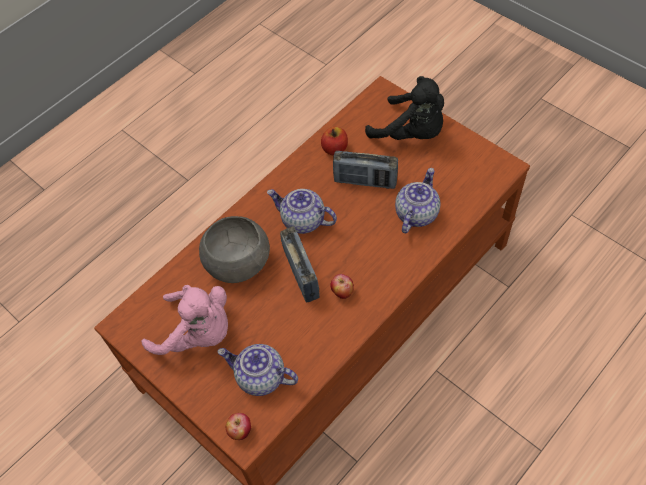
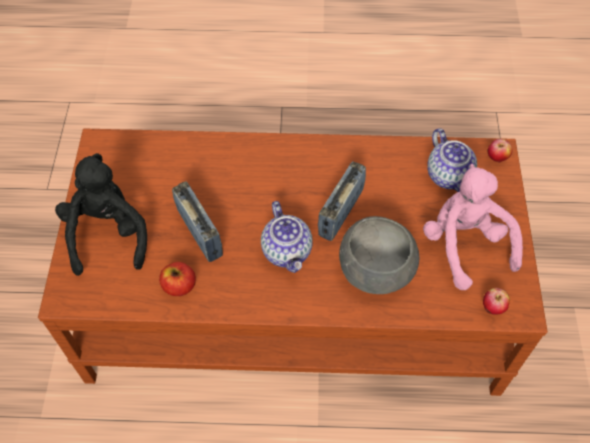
camera: 135 degrees left, 0 degrees up
apple [330,274,354,299] -> apple moved to [483,288,510,314]
teapot [395,168,440,233] -> none

